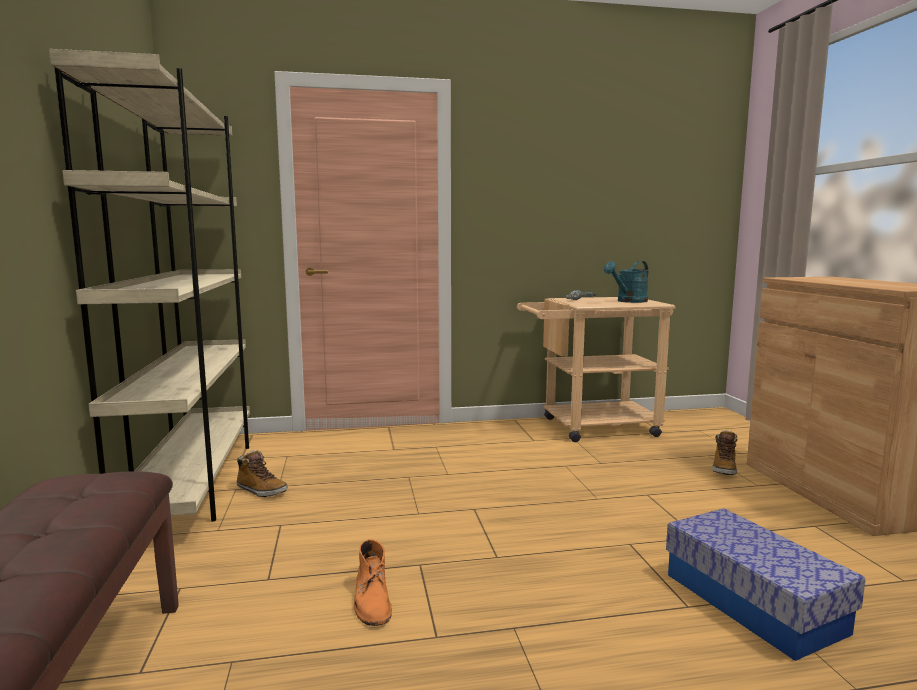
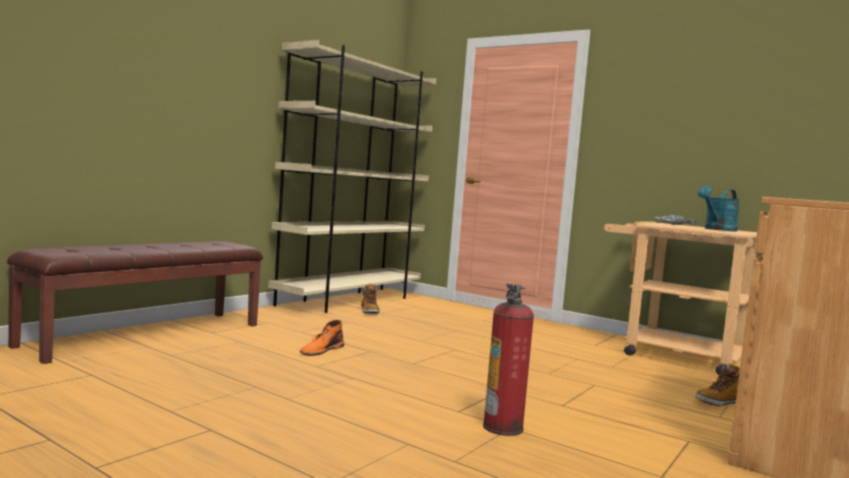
camera: 45 degrees right, 5 degrees down
turquoise watering can [604,261,649,303] -> turquoise watering can turned 45 degrees counterclockwise [698,186,740,232]
storage box [666,508,866,661] -> fire extinguisher [483,284,534,436]

